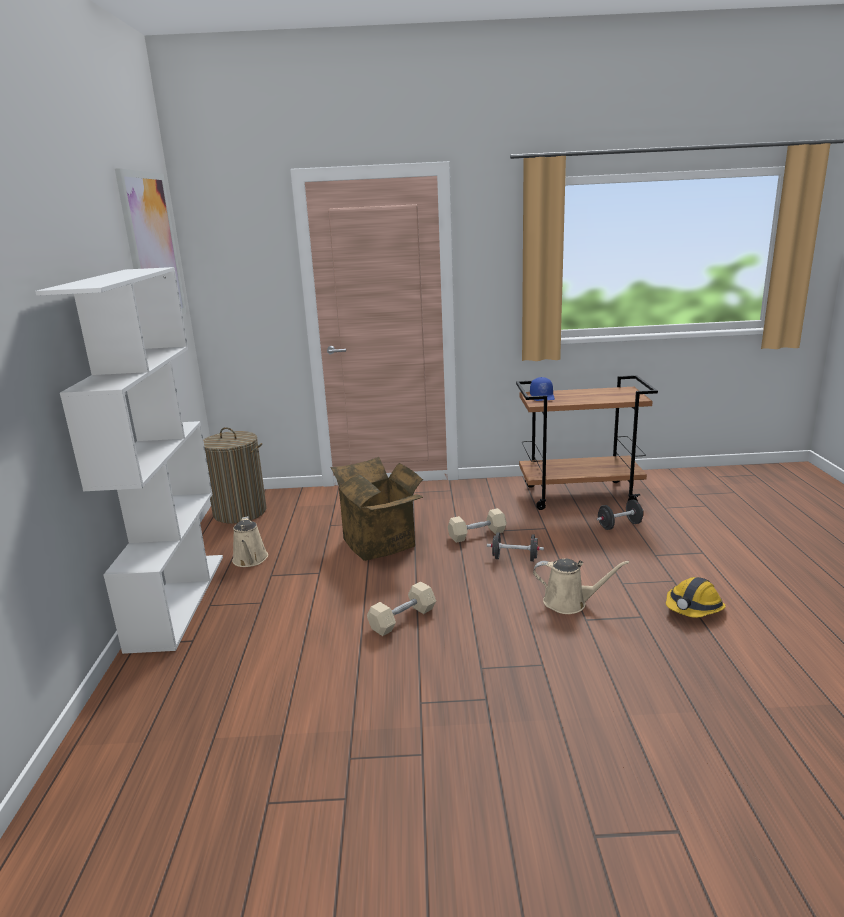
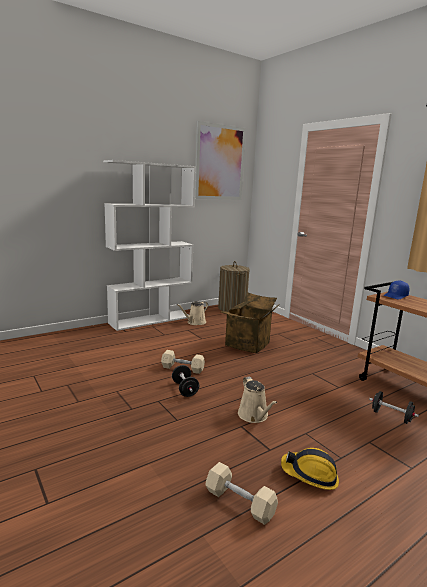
camera: 55 degrees right, 5 degrees down
beige dumbbell [448,508,507,543] -> beige dumbbell moved to [205,462,278,525]
black dumbbell [487,532,544,562] -> black dumbbell moved to [172,365,199,397]

